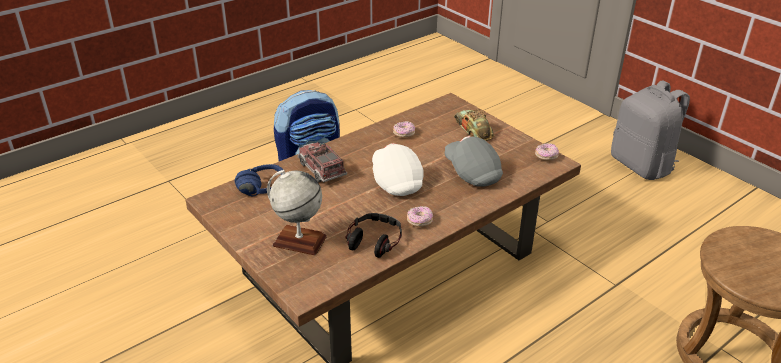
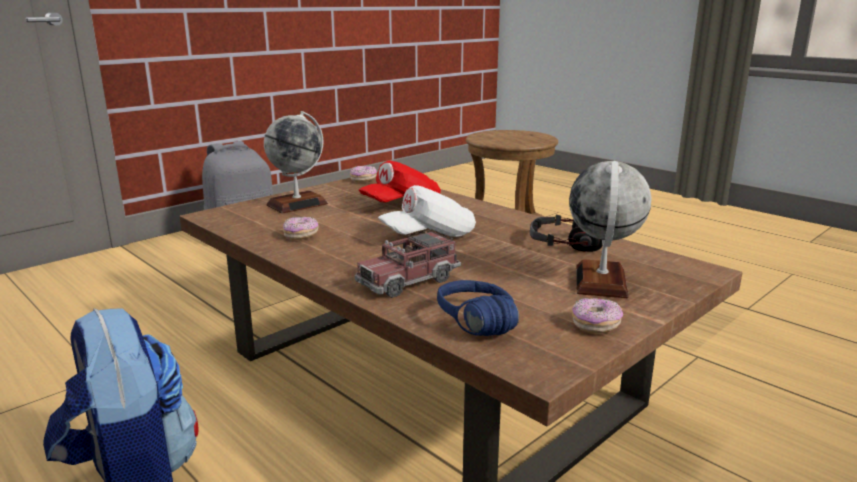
camera: 95 degrees left, 15 degrees down
donut [407,206,433,227] -> donut moved to [572,298,623,334]
grey cap [445,136,503,187] -> red cap [359,161,441,202]
toy car [454,109,494,141] -> globe [264,111,328,214]

